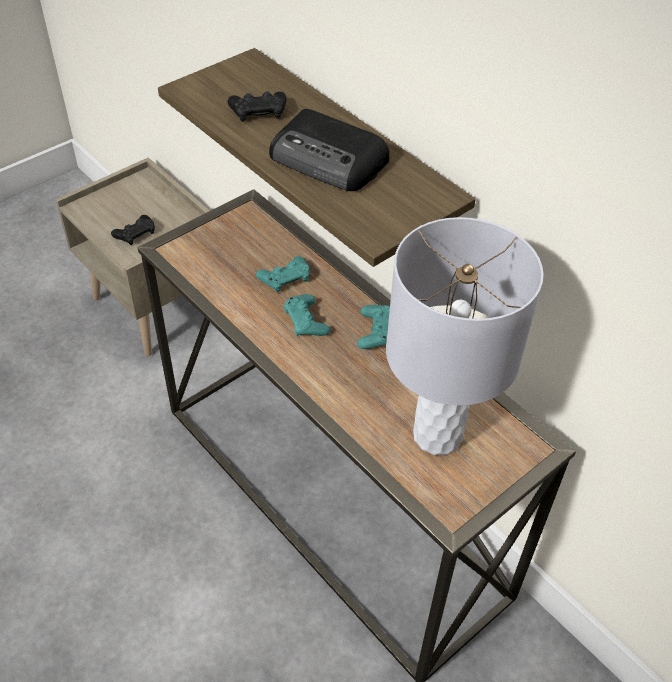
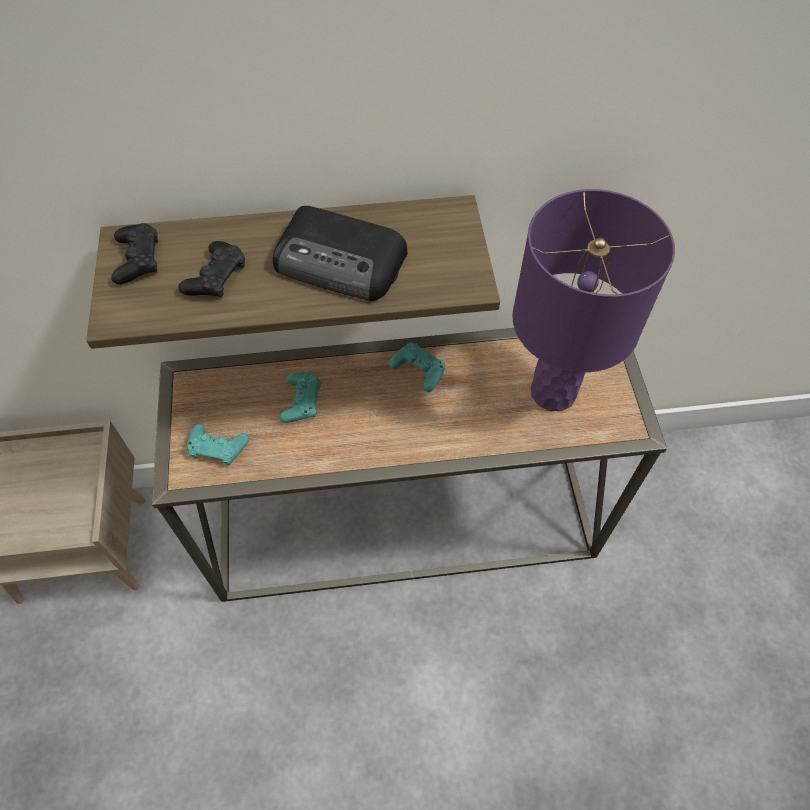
camera: 55 degrees left, 10 degrees up
black game controller [111,215,155,245] -> black game controller moved to [111,223,158,284]
radio [269,109,389,191] -> radio turned 45 degrees clockwise [273,206,407,301]
turquoise game controller [284,294,330,336] -> turquoise game controller moved to [187,424,249,466]
grey table lamp [386,217,544,455] -> purple table lamp [512,189,675,411]

